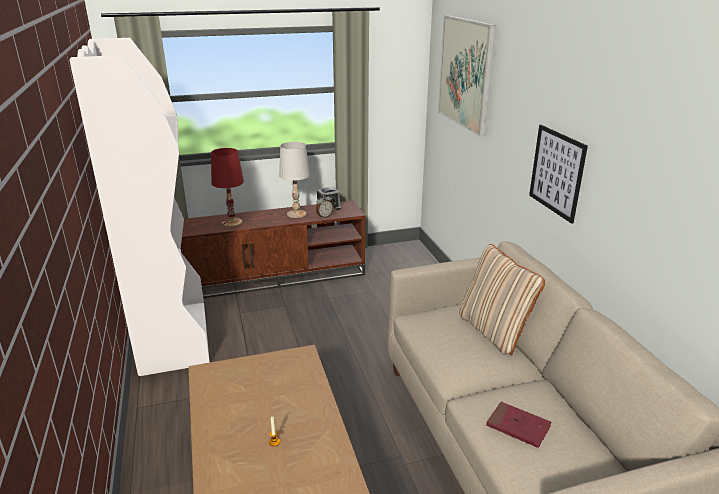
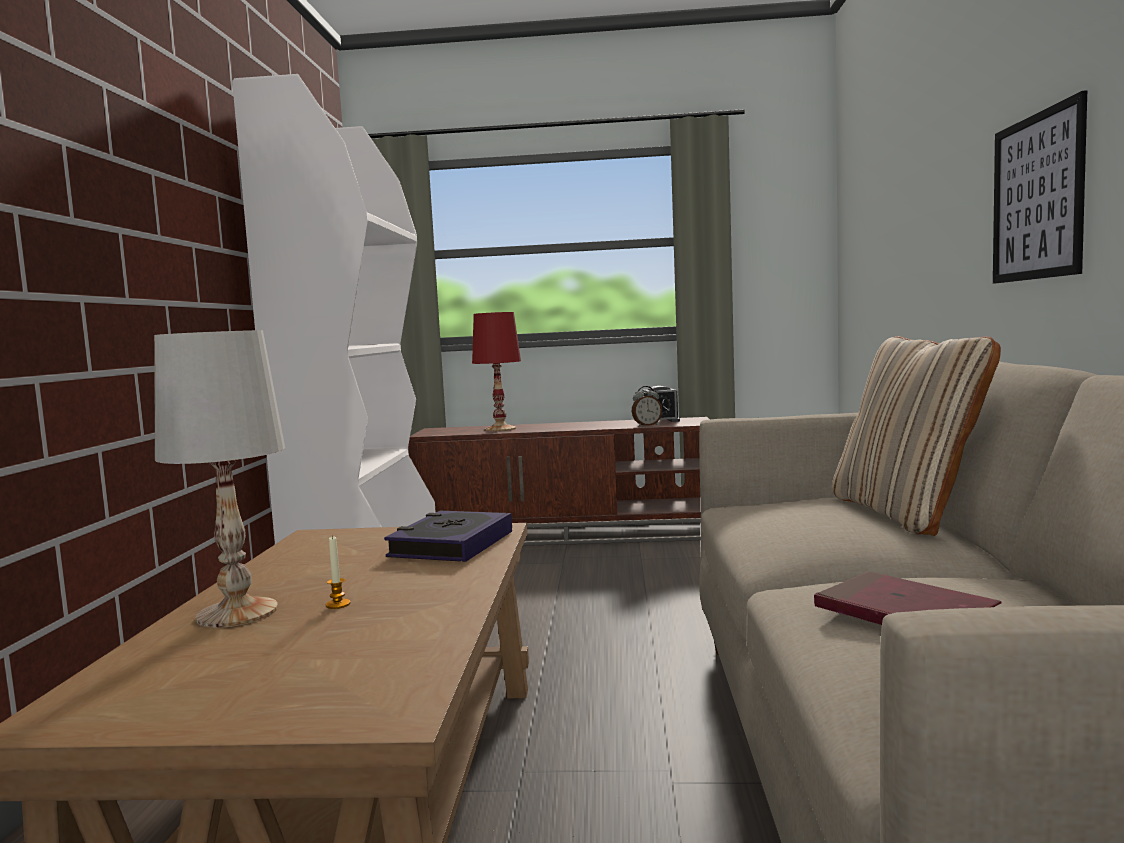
camera: 20 degrees right, 20 degrees down
white table lamp [279,142,310,218] -> white table lamp moved to [154,330,285,628]
picture [438,15,495,136] -> none
none -> book [384,511,512,562]

